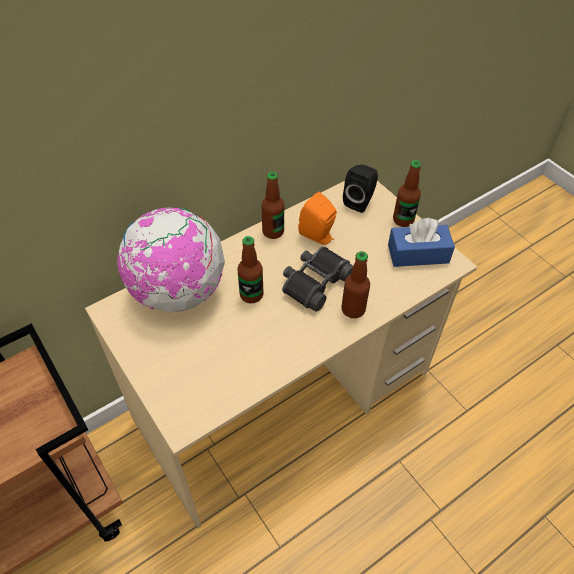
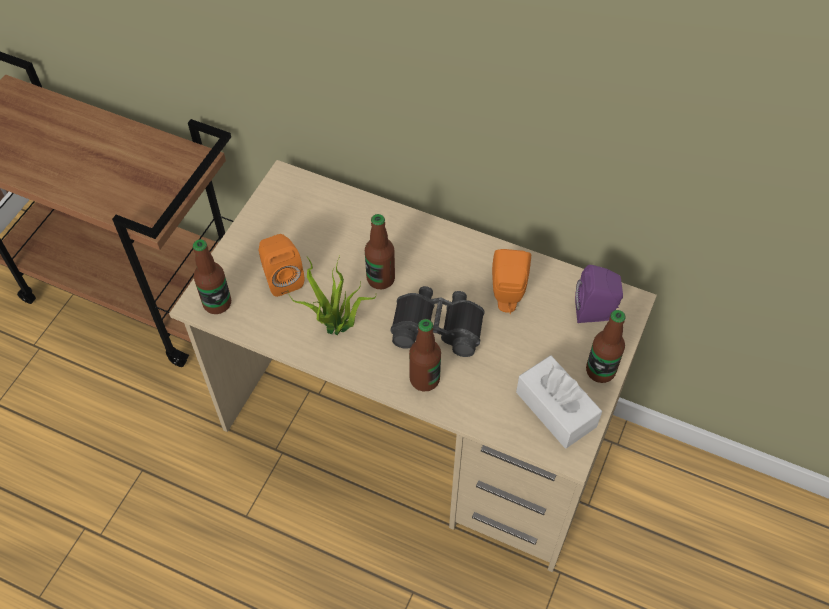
camera: 60 degrees right, 5 degrees up
globe [117,207,225,312] -> none
bottle [261,172,284,239] -> bottle moved to [193,239,231,314]
black speaker [343,165,378,213] -> purple speaker [575,265,623,323]
blue tissue box [388,218,455,267] -> white tissue box [516,355,602,448]
none -> orange speaker [258,234,304,297]
none -> potted plant [288,256,376,335]

